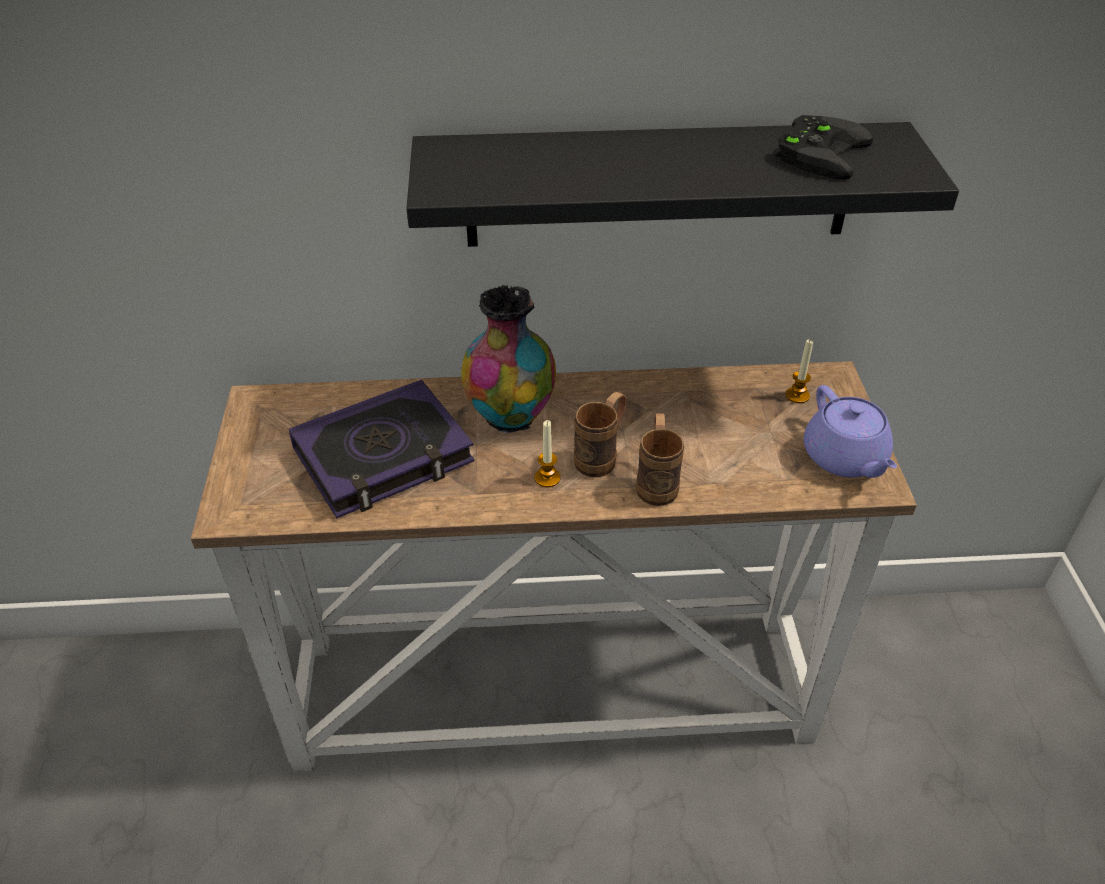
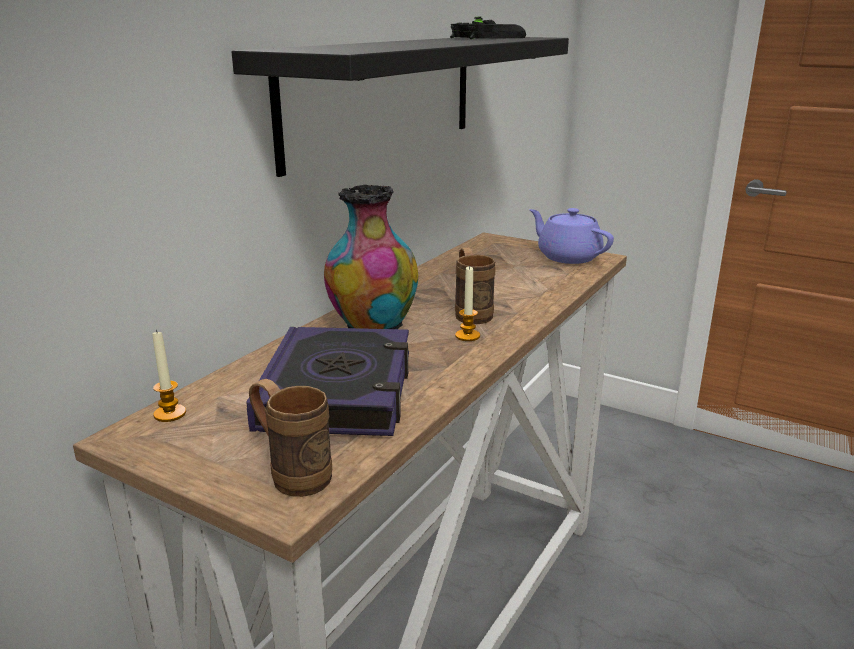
camera: 55 degrees left, 20 degrees down
brown mug [636,413,684,506] -> brown mug moved to [249,379,332,497]
candle [786,340,813,403] -> candle moved to [152,329,186,422]
purple teapot [804,385,897,478] -> purple teapot turned 150 degrees counterclockwise [529,208,614,264]

